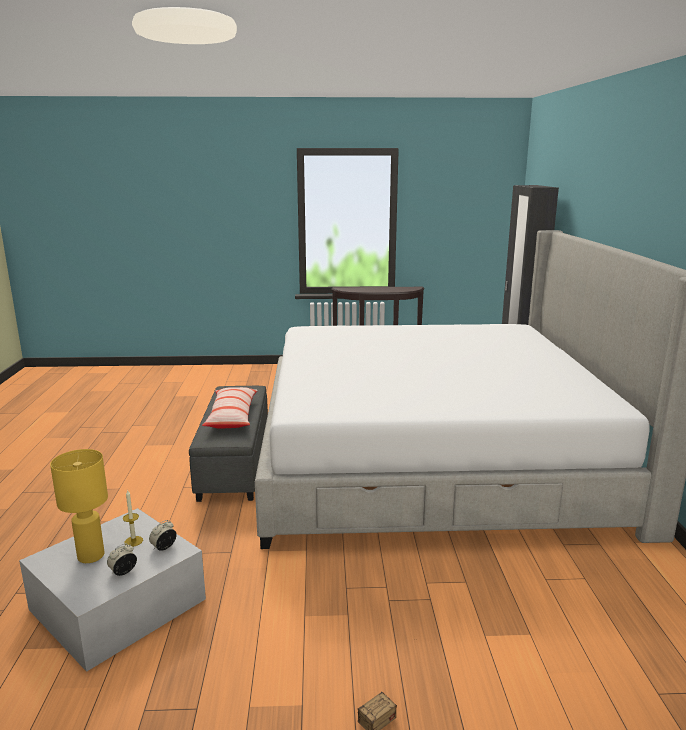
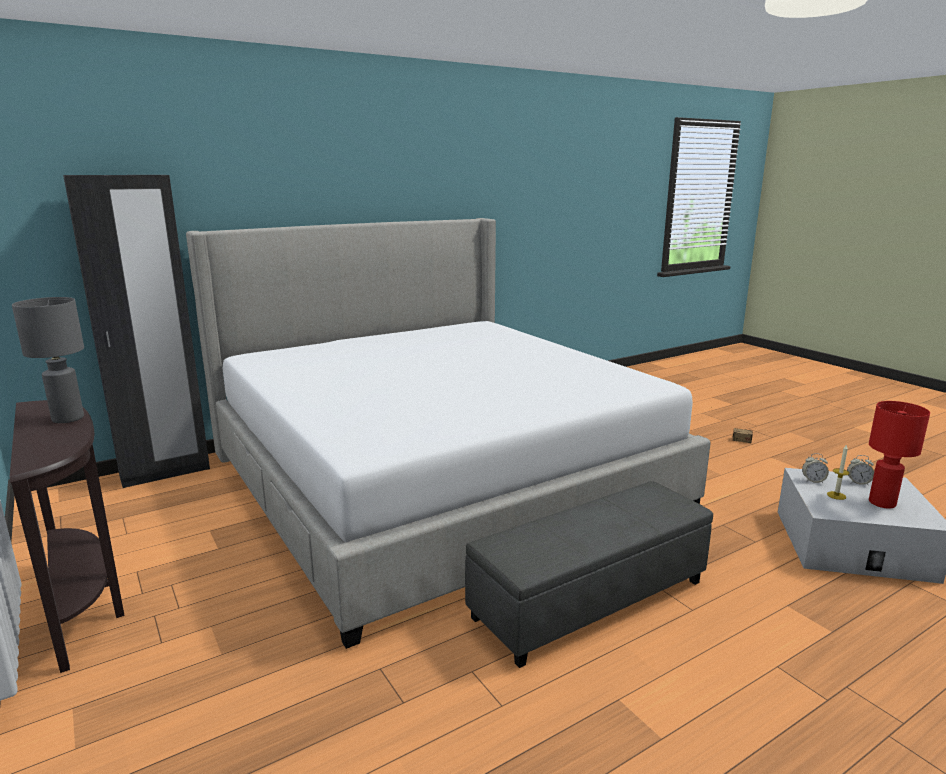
camera: 120 degrees left, 0 degrees up
yellow table lamp [50,449,108,563] -> red table lamp [869,401,930,509]
pillow [202,387,258,429] -> none
none -> grey table lamp [12,297,84,423]

